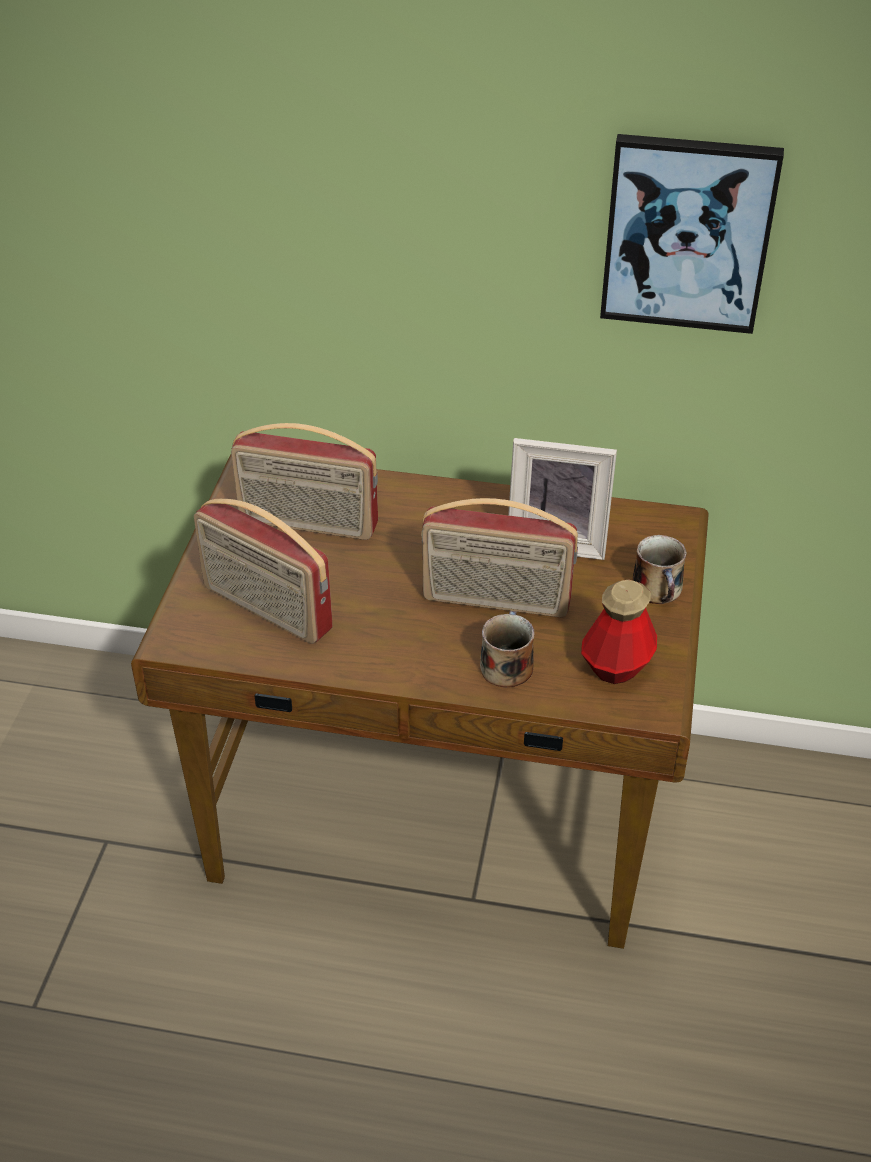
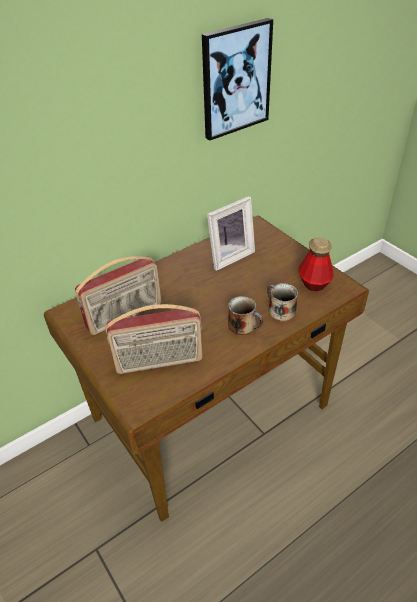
camera: 45 degrees left, 0 degrees up
radio [421,498,578,617] -> none
mug [632,535,686,604] -> mug moved to [228,296,263,335]

